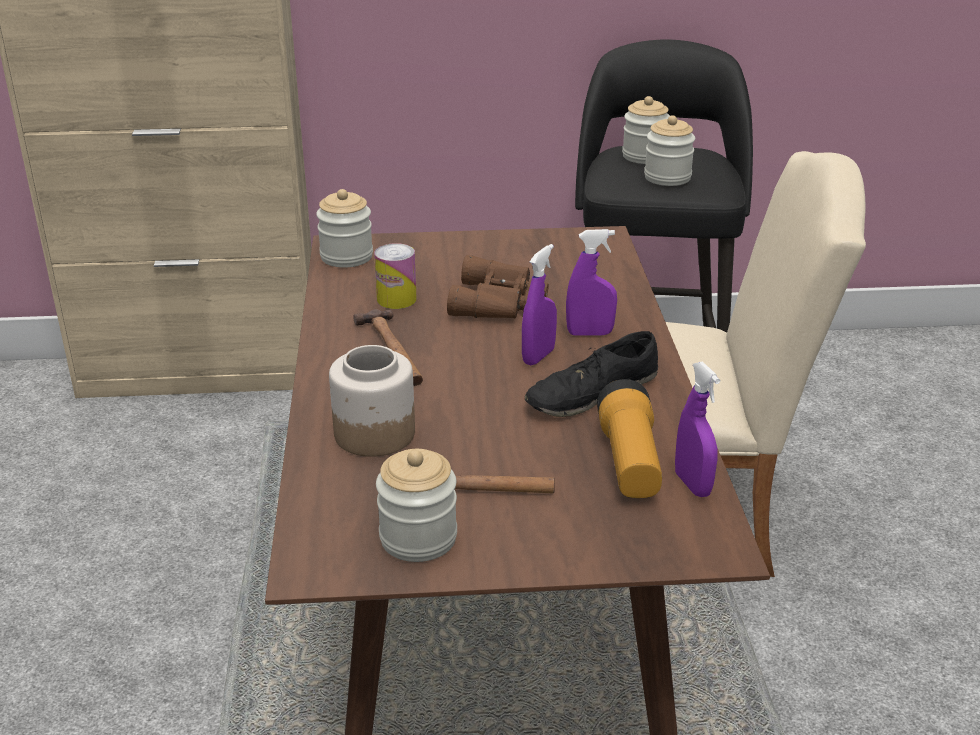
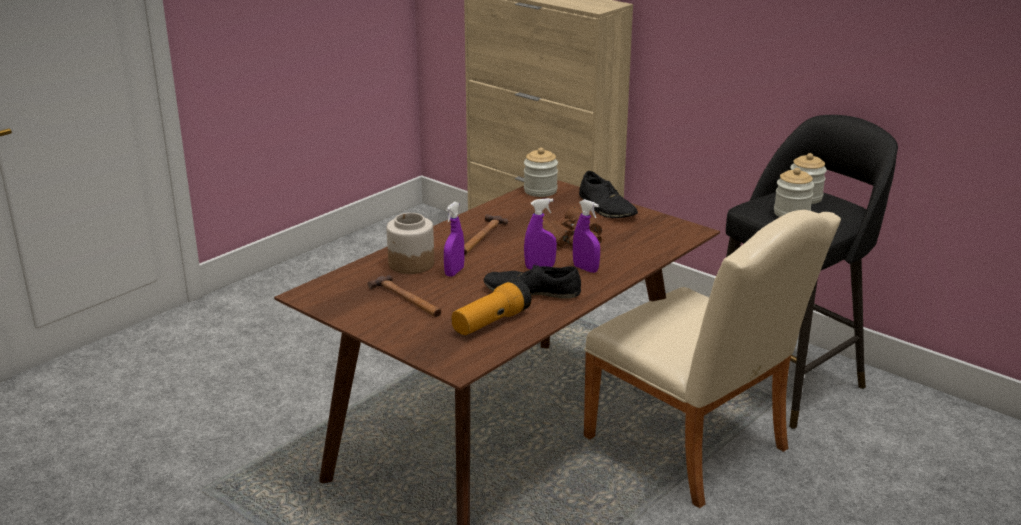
camera: 45 degrees right, 5 degrees down
can [374,243,417,309] -> none
jar [376,449,457,562] -> none
purple spray bottle [675,361,720,497] -> purple spray bottle moved to [444,202,464,277]
none -> black shoe [579,171,638,218]

